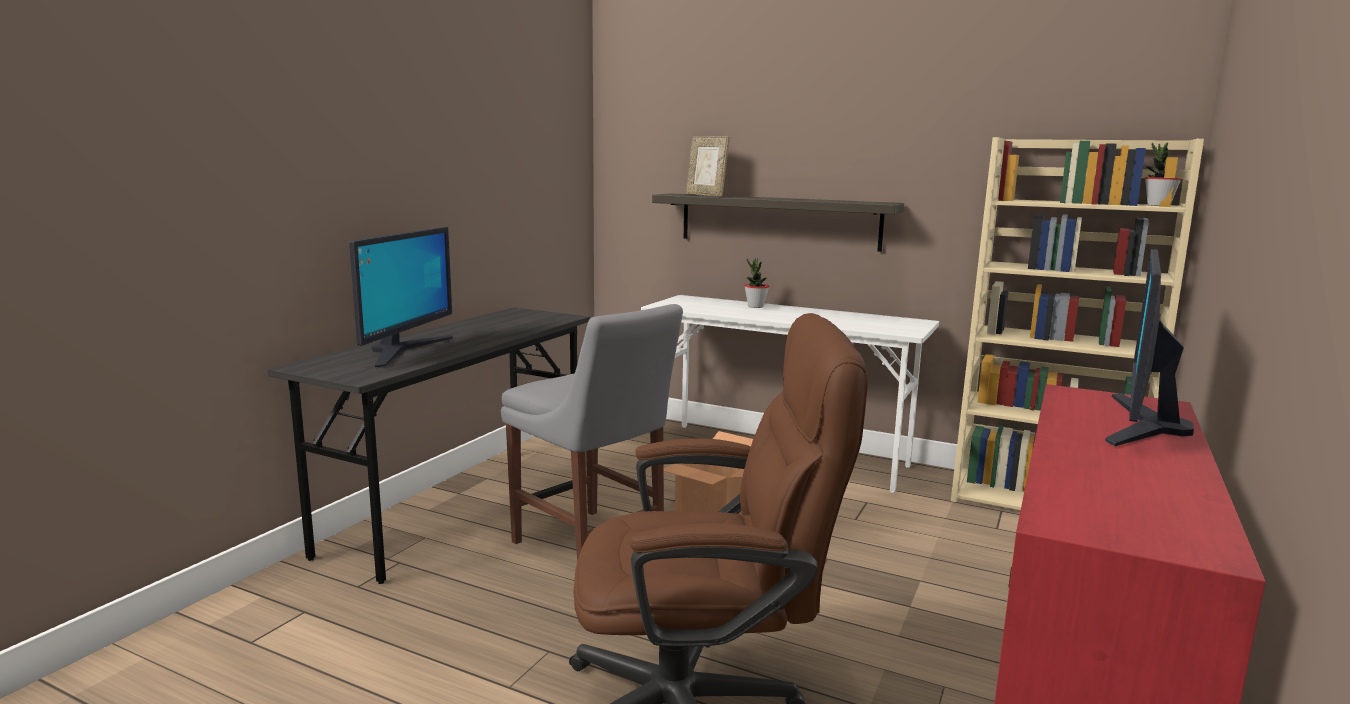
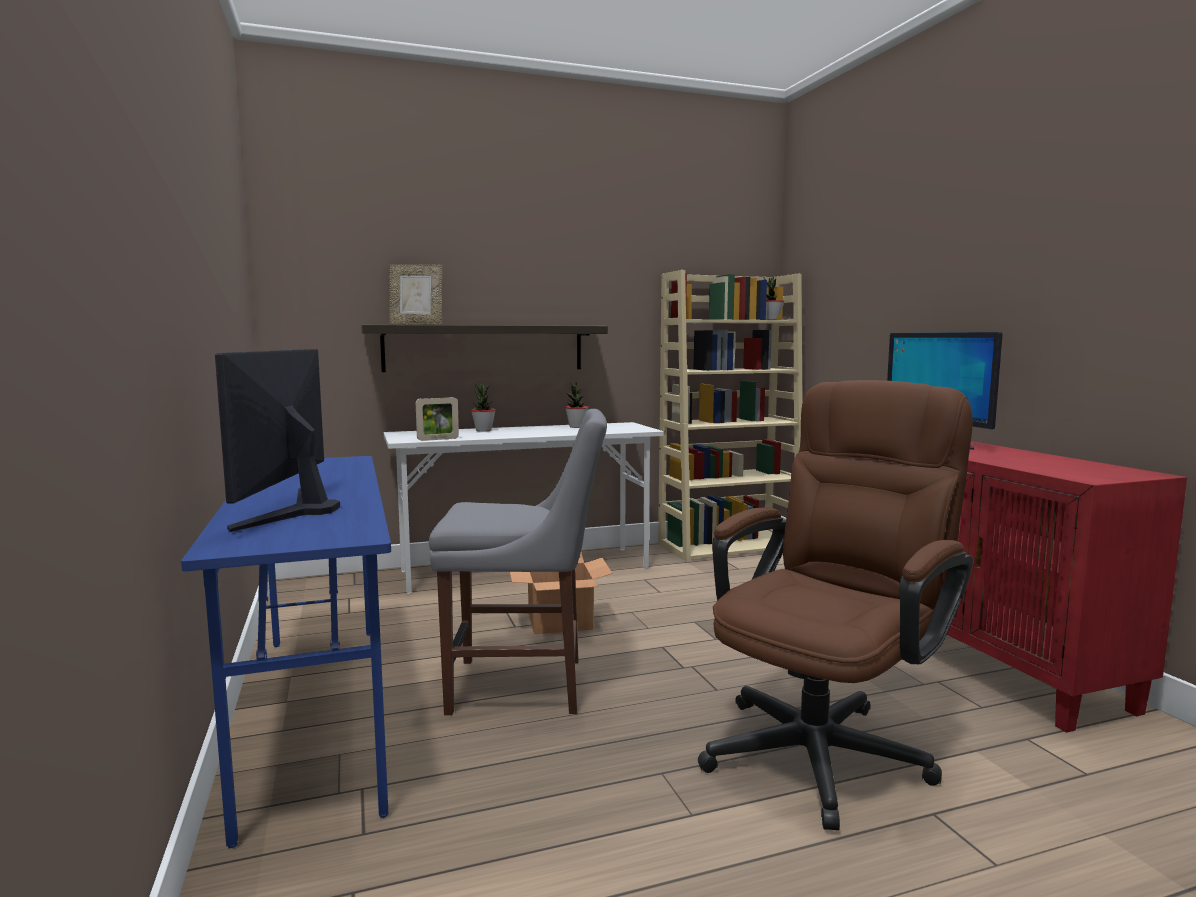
camera: 45 degrees left, 5 degrees down
grey desk [268,308,590,584] -> blue desk [181,456,391,848]
monitor [349,227,453,367] -> monitor turned 150 degrees counterclockwise [215,349,340,532]
none -> picture frame [416,397,459,441]
none -> potted plant [565,381,589,428]

